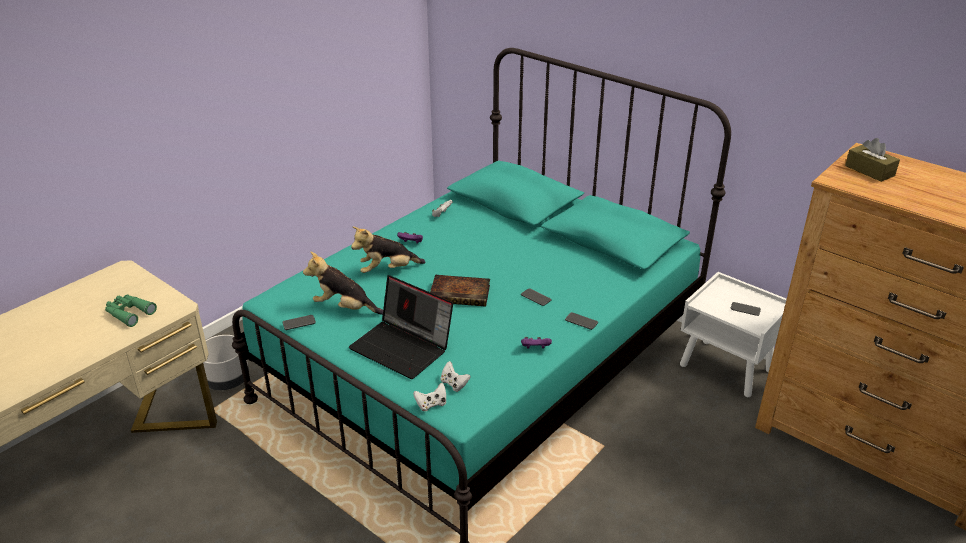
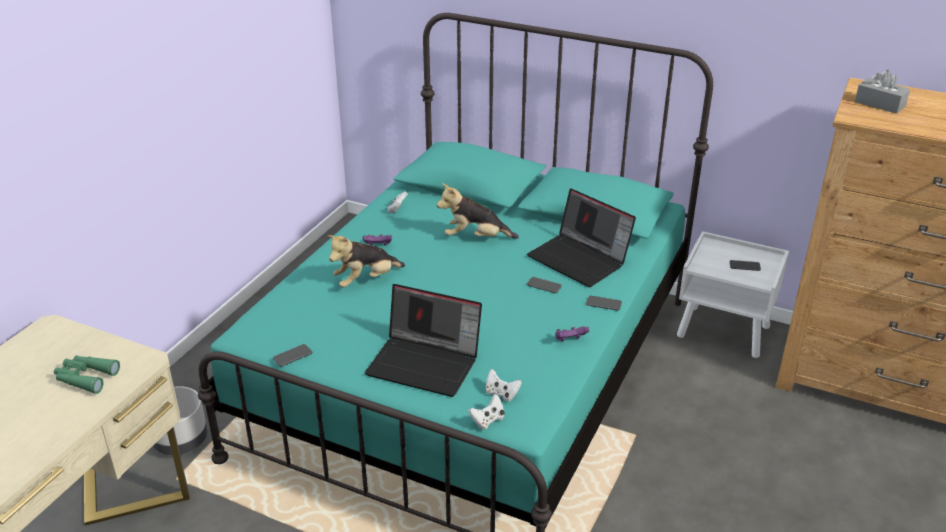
camera: 15 degrees left, 0 degrees up
plush toy [303,251,383,315] -> plush toy moved to [437,183,519,239]
book [430,275,490,307] -> none
brown tissue box [845,138,900,182] -> grey tissue box [855,70,910,114]
none -> laptop [527,188,636,287]

